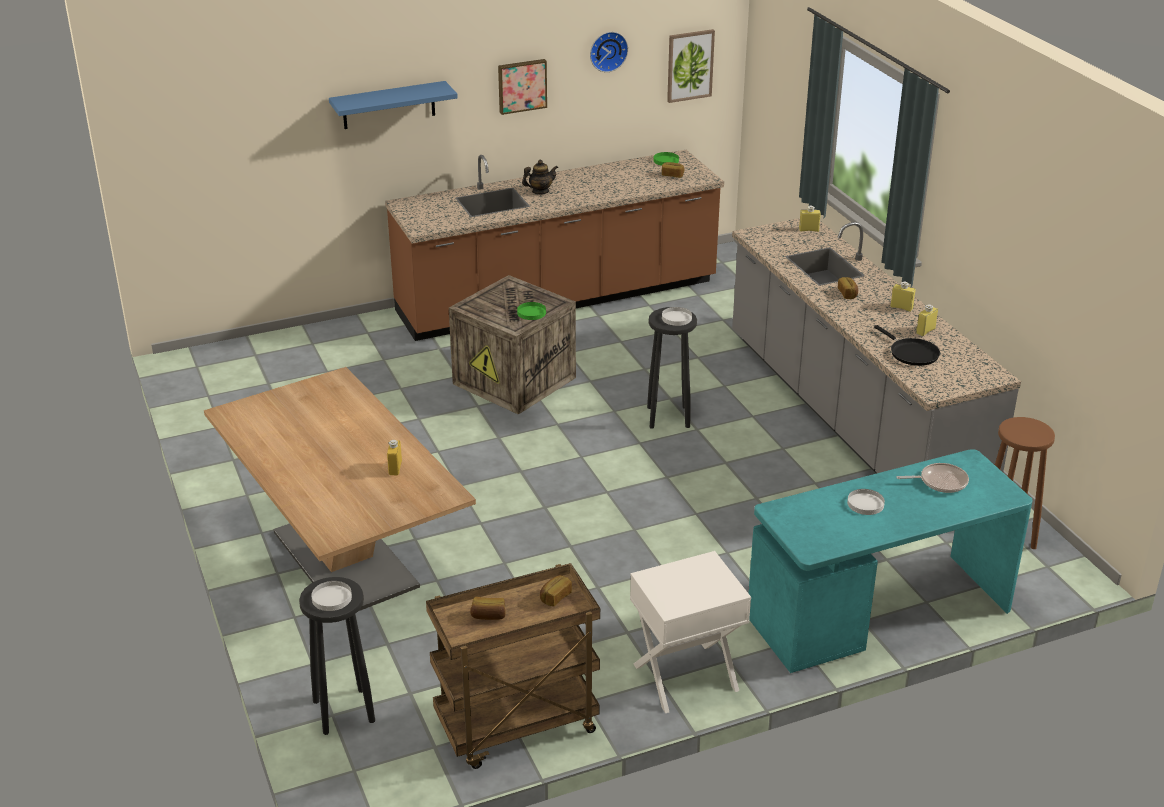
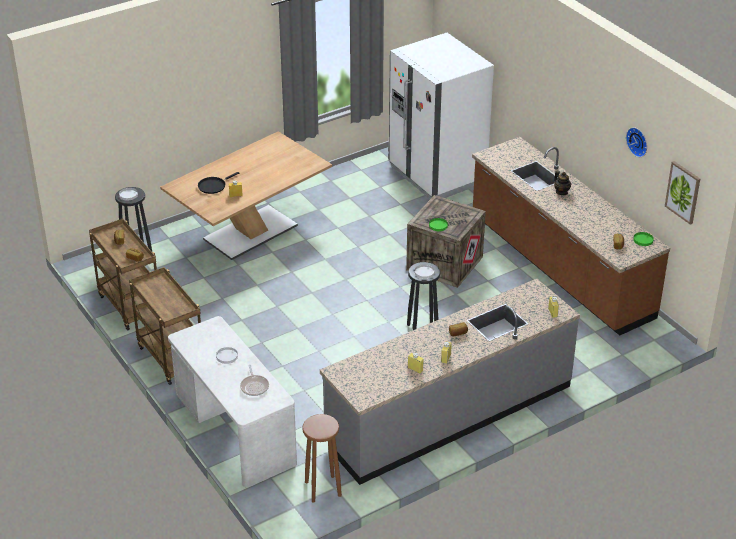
camera: 80 degrees right, 5 degrees up
blue shelf [329,81,458,129] -> none
picture [498,59,547,115] -> none
white nightstand [630,551,751,713] -> brown cart [129,267,201,385]
turquoise desk [748,449,1033,673] -> white desk [168,316,297,487]
black frying pan [874,325,940,366] -> black frying pan moved to [198,172,239,194]
none -> white fridge [389,33,494,199]

